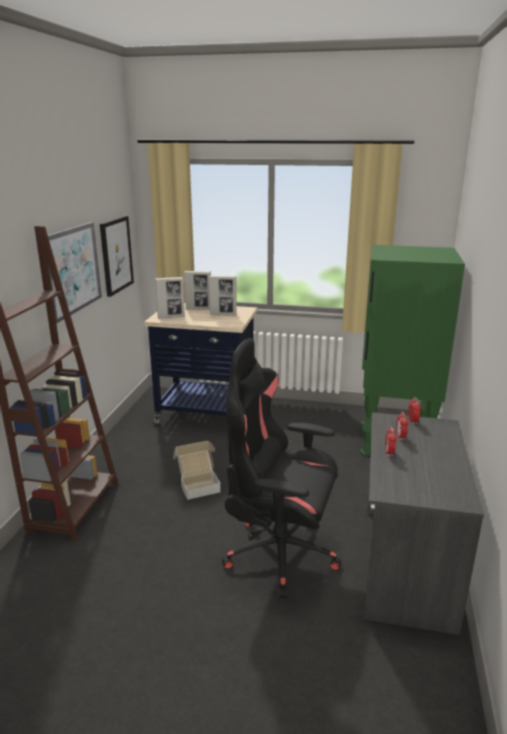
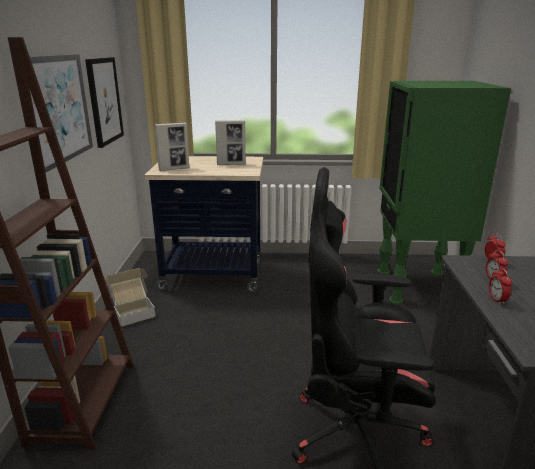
camera: 10 degrees left, 0 degrees up
cardboard box [173,441,221,500] -> cardboard box moved to [105,268,156,327]
picture frame [184,271,211,310] -> none

